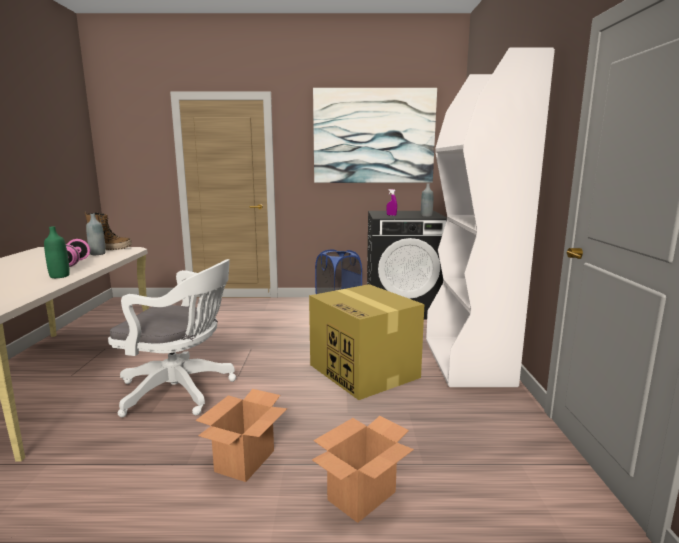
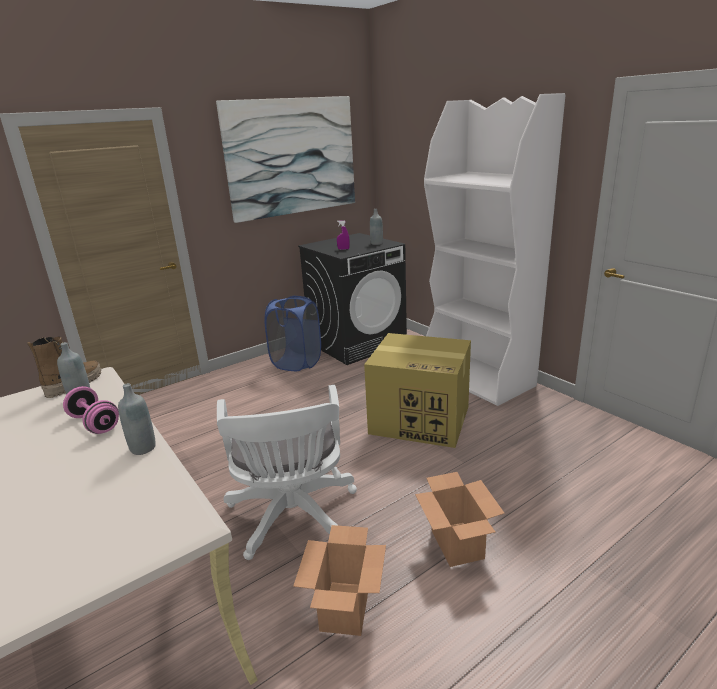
camera: 35 degrees left, 10 degrees up
green bottle [44,226,70,278] -> grey bottle [118,383,156,455]
white office chair [108,259,236,417] -> white office chair turned 105 degrees clockwise [217,385,357,560]
cardboard box [312,416,414,523] -> cardboard box moved to [293,525,386,636]

